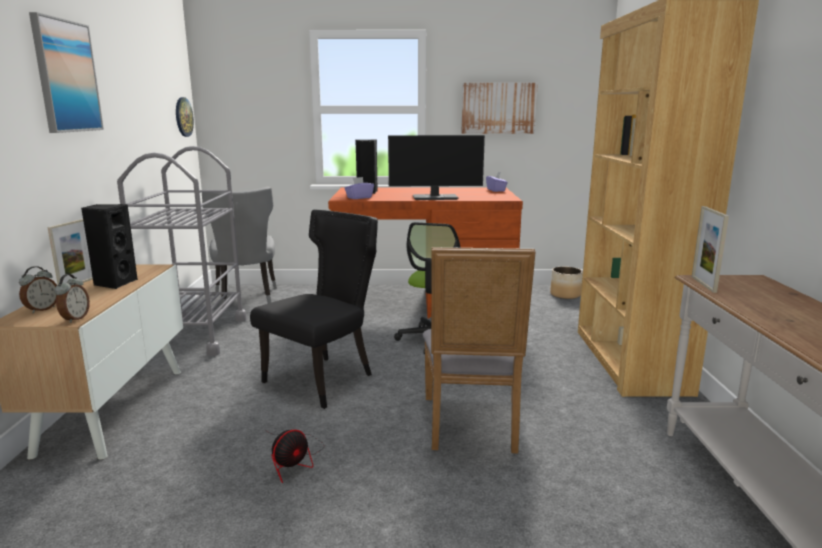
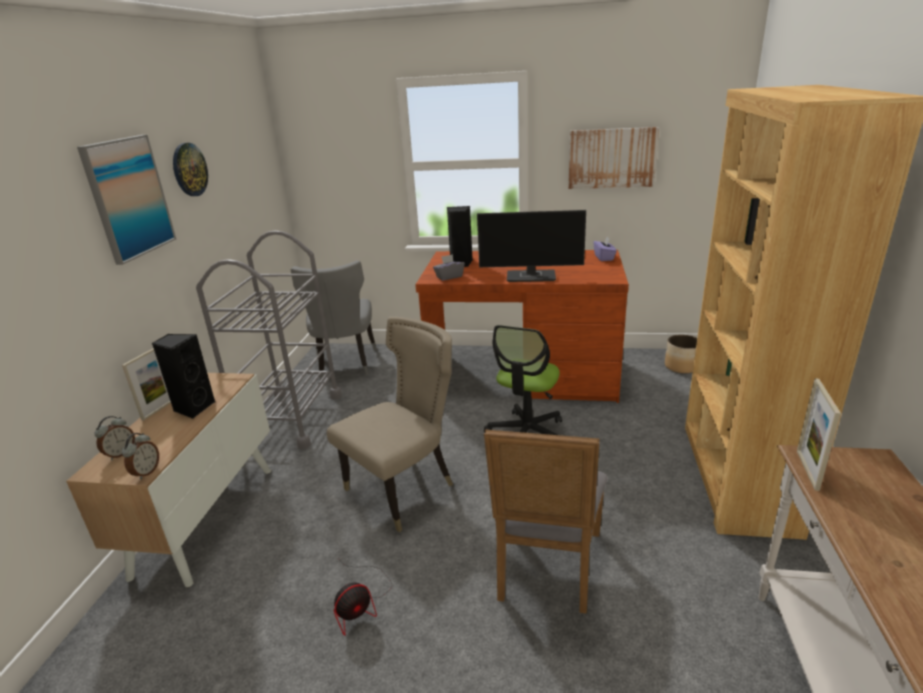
camera: 10 degrees right, 10 degrees up
wall clock [176,97,194,137] -> wall clock moved to [173,143,208,196]
black chair [250,210,378,409] -> beige chair [327,317,453,532]
purple tissue box [344,177,374,199] -> grey tissue box [433,254,465,281]

